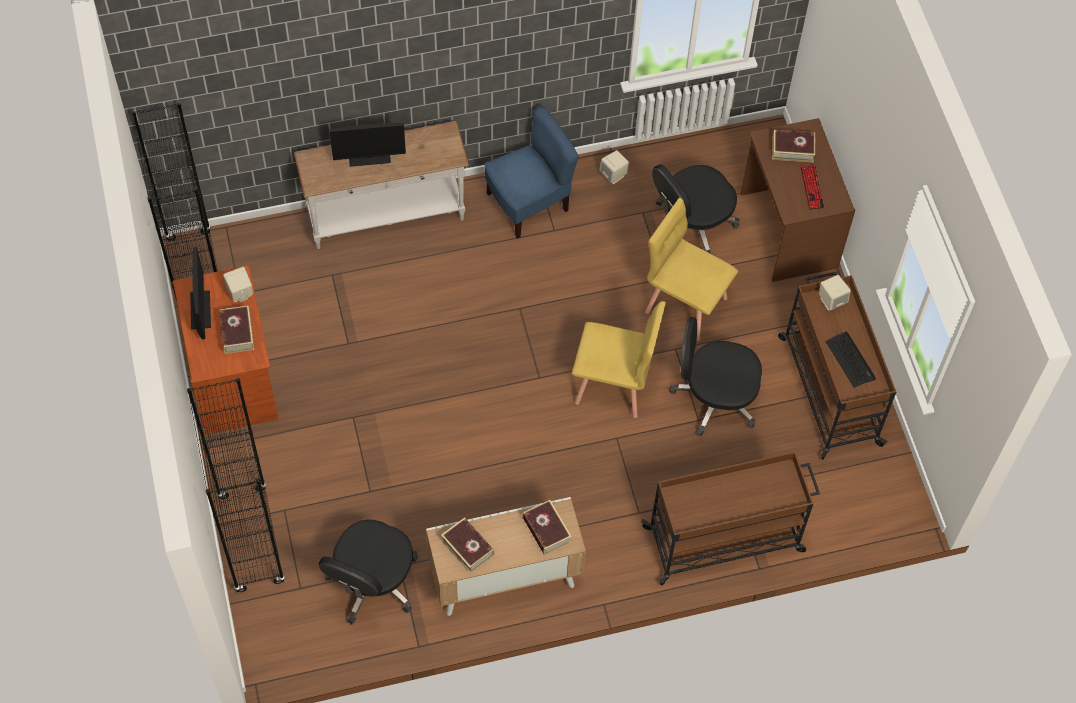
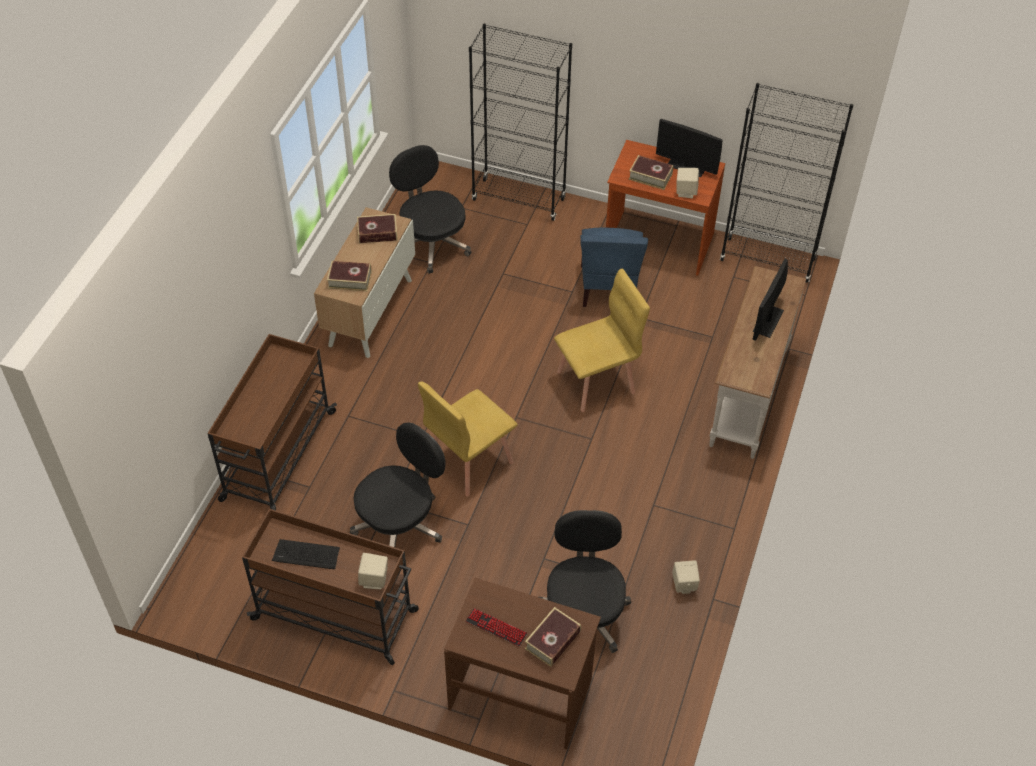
camera: 125 degrees right, 10 degrees down
blue chair [484,106,579,239] -> blue chair moved to [580,227,648,307]
yellow chair [645,198,738,341] -> yellow chair moved to [554,269,650,412]

